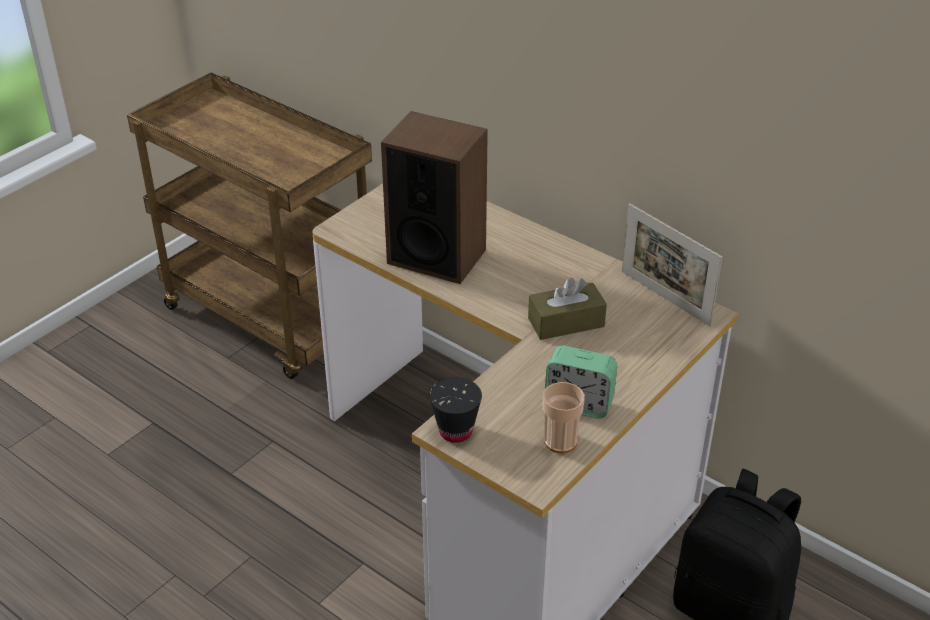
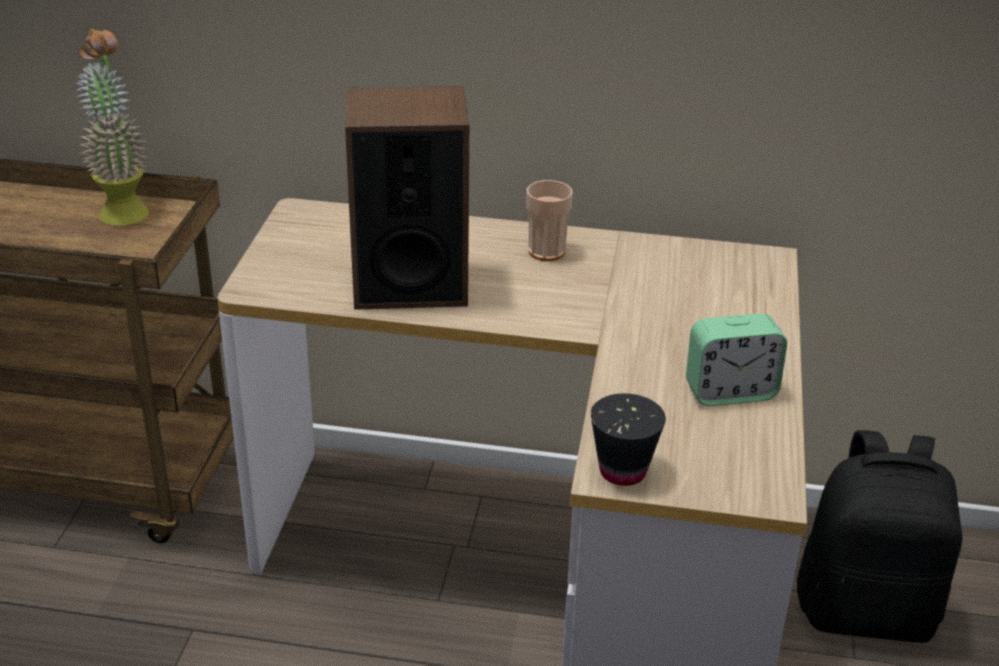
camera: 30 degrees left, 5 degrees down
brown tissue box [528,277,607,340] -> none
cup [543,382,585,453] -> cup moved to [527,180,573,261]
picture frame [622,204,722,326] -> none
none -> potted plant [76,28,149,226]

